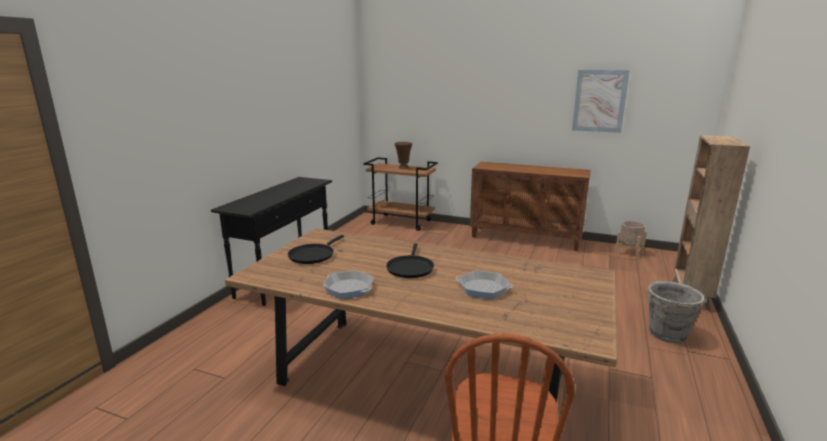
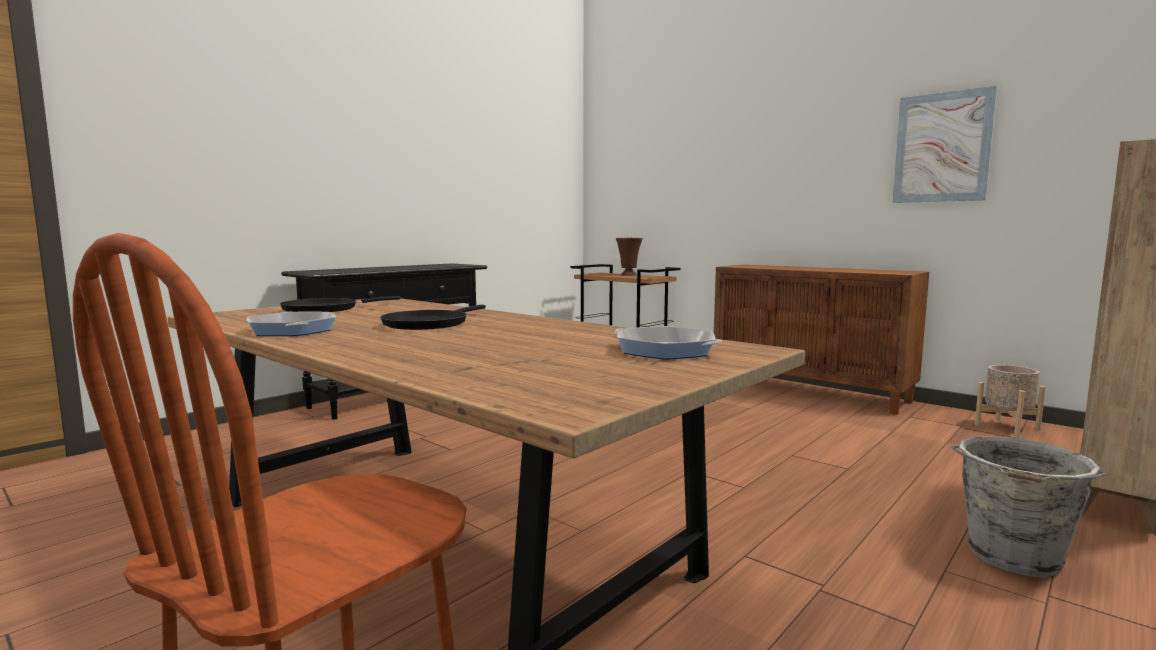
camera: 20 degrees right, 10 degrees down
frying pan [456,271,513,299] -> frying pan moved to [615,326,722,360]

